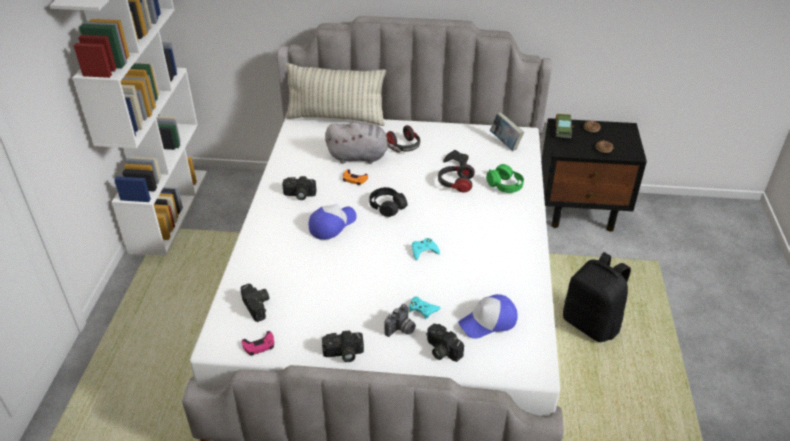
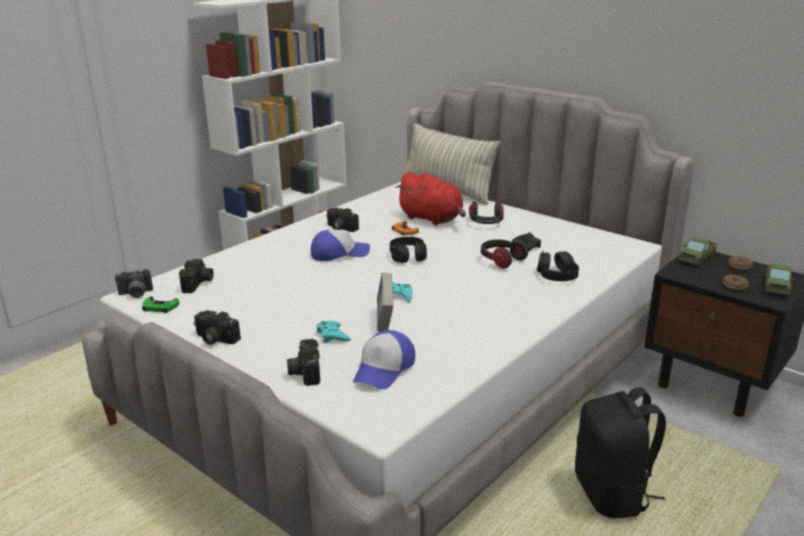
camera: 35 degrees right, 15 degrees down
pink game controller [242,331,274,356] -> green game controller [142,296,179,313]
grey plush toy [325,122,401,164] -> red plush toy [395,172,466,225]
camera [384,304,416,337] -> camera moved to [115,269,153,298]
cap [458,294,518,339] -> cap turned 75 degrees counterclockwise [353,330,415,390]
green headphones [486,164,524,193] -> black headphones [537,251,579,281]
book [490,112,524,151] -> book moved to [377,272,394,332]
none -> toy truck [764,263,794,296]

